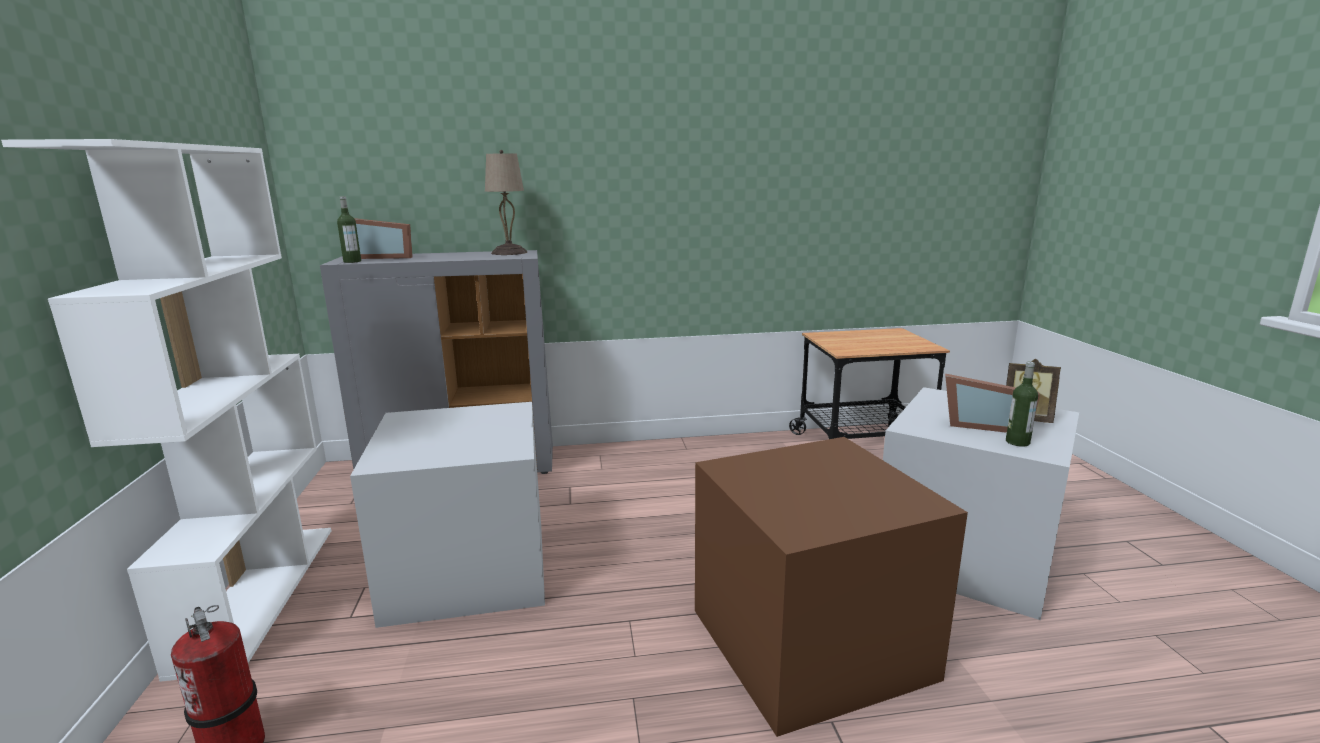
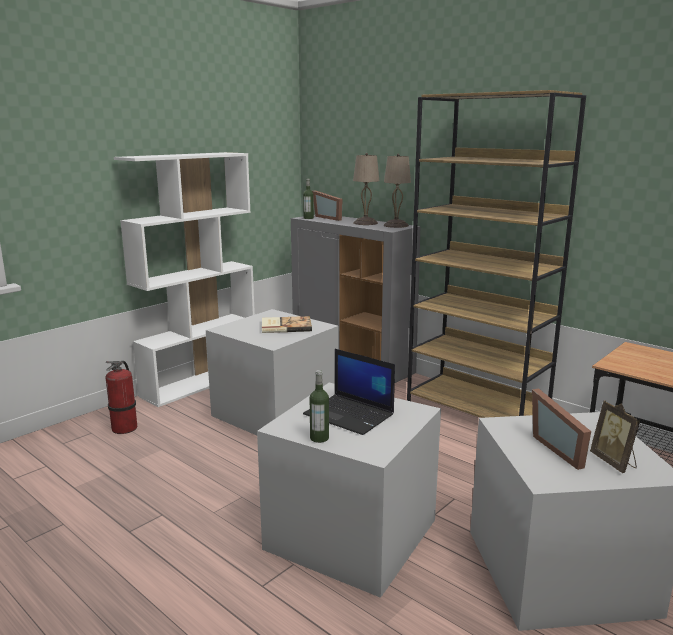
camera: 50 degrees right, 0 degrees up
brown storage box [695,437,968,737] -> grey storage box [257,383,441,598]
bottle [1006,362,1038,447] -> bottle moved to [310,370,329,443]
none -> book [262,316,312,333]
none -> laptop [303,349,395,435]
none -> beige table lamp [353,153,379,225]
none -> brown bookcase [407,90,586,418]

